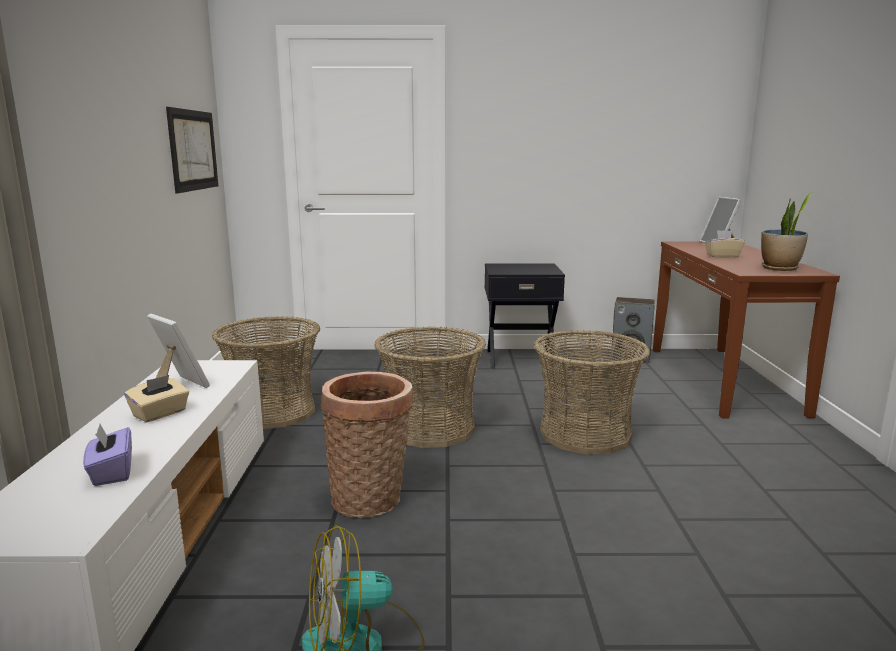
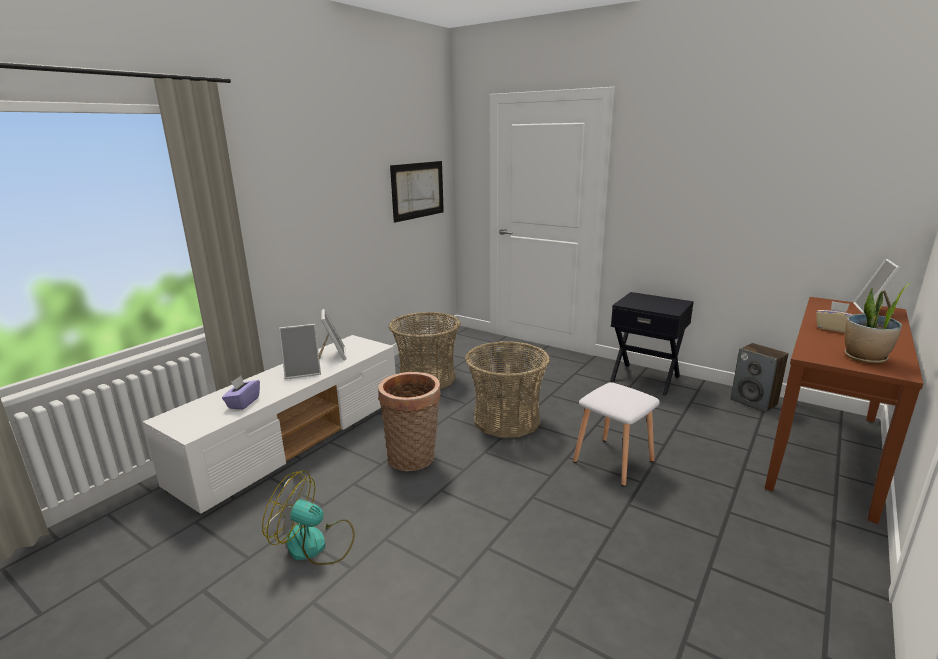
camera: 35 degrees right, 5 degrees up
beige tissue box [124,375,189,422] -> picture frame [279,324,321,379]
basket [534,330,650,454] -> white stool [573,382,660,486]

